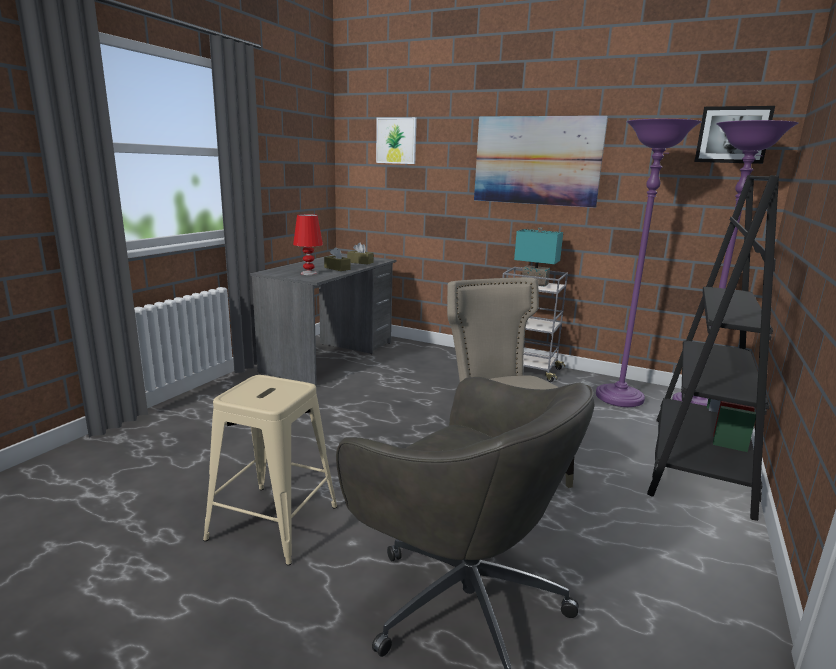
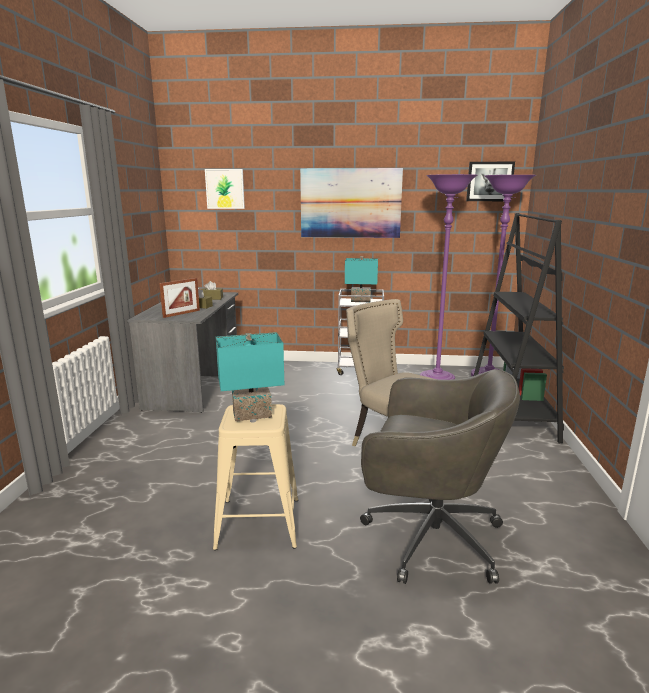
camera: 20 degrees left, 0 degrees up
red table lamp [293,214,323,275] -> picture frame [159,278,200,318]
none -> turquoise table lamp [216,332,284,421]

